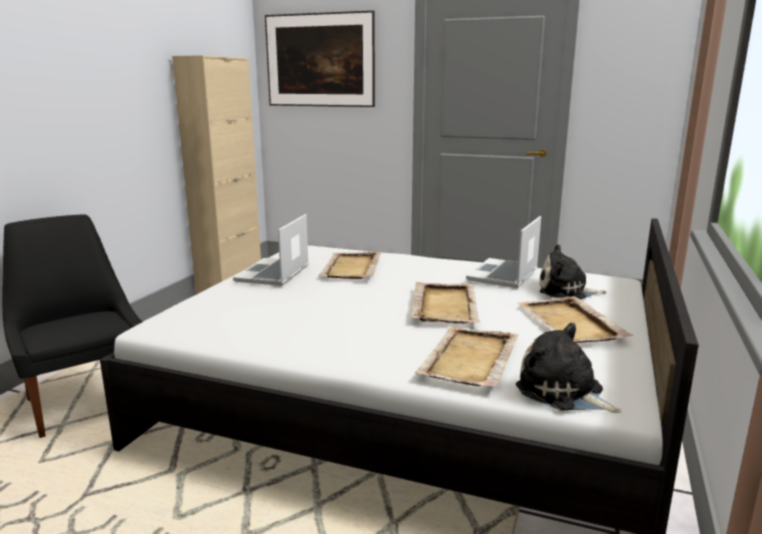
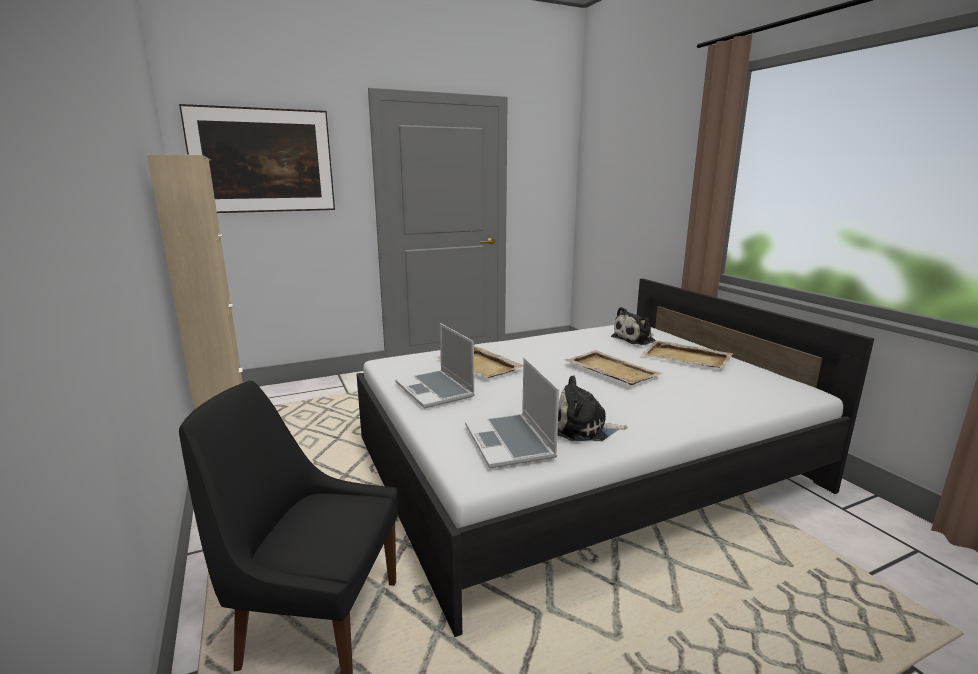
camera: 45 degrees left, 0 degrees up
beige tray [415,326,519,387] -> none
laptop [466,216,541,288] -> laptop moved to [465,358,559,468]
plush toy [516,323,622,413] -> plush toy moved to [557,375,628,441]

